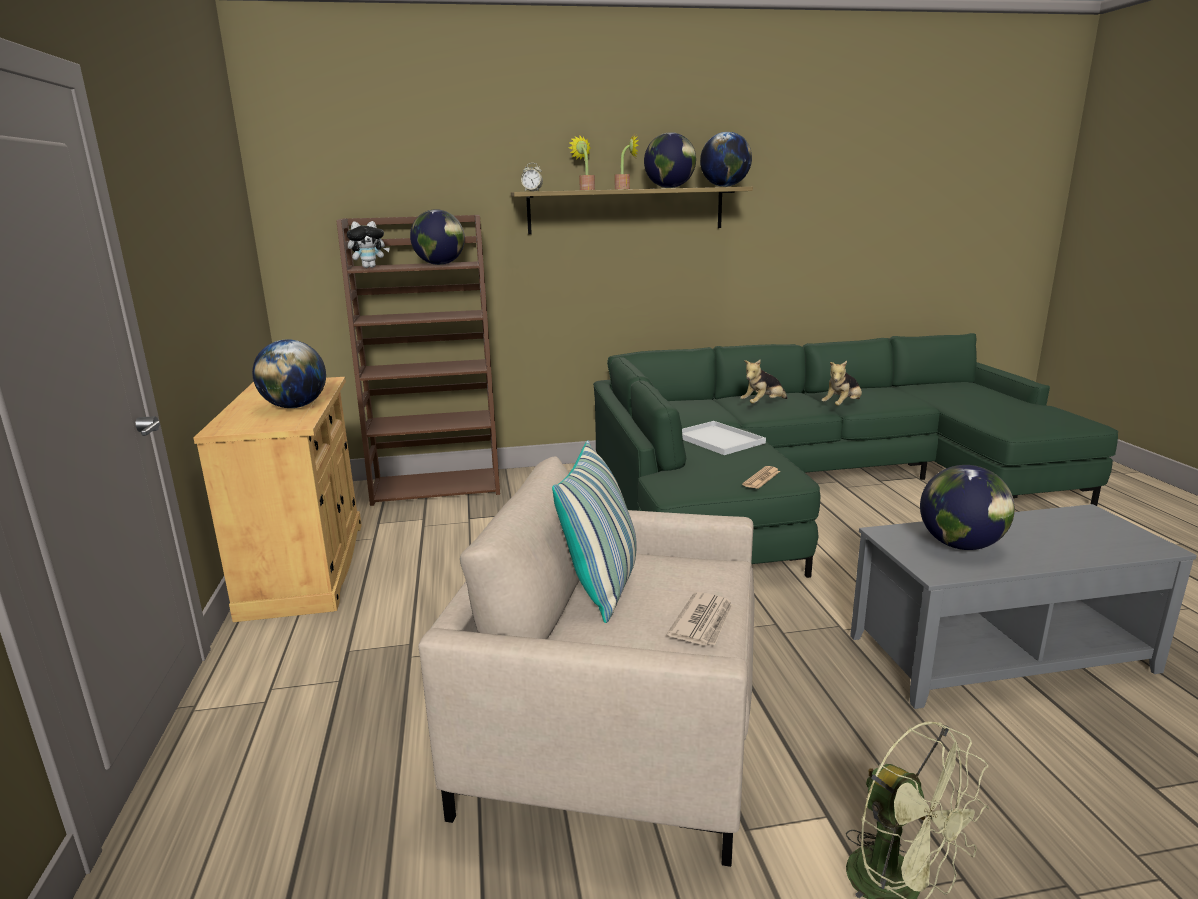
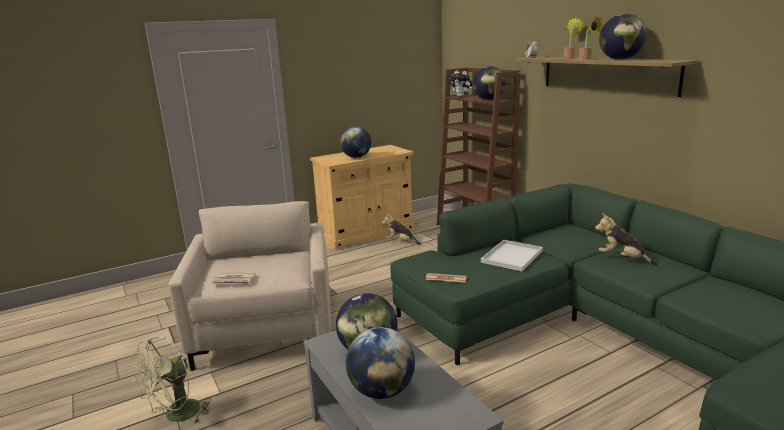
camera: 70 degrees right, 0 degrees up
pillow [552,440,637,623] -> none
globe [700,132,752,187] -> globe moved to [346,327,415,399]
plush toy [821,361,862,406] -> plush toy moved to [382,213,421,245]

